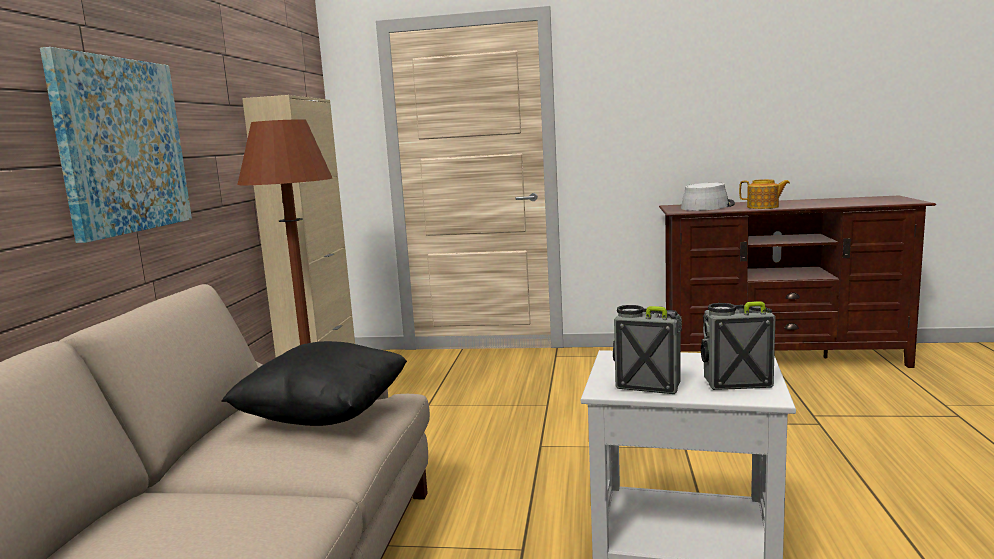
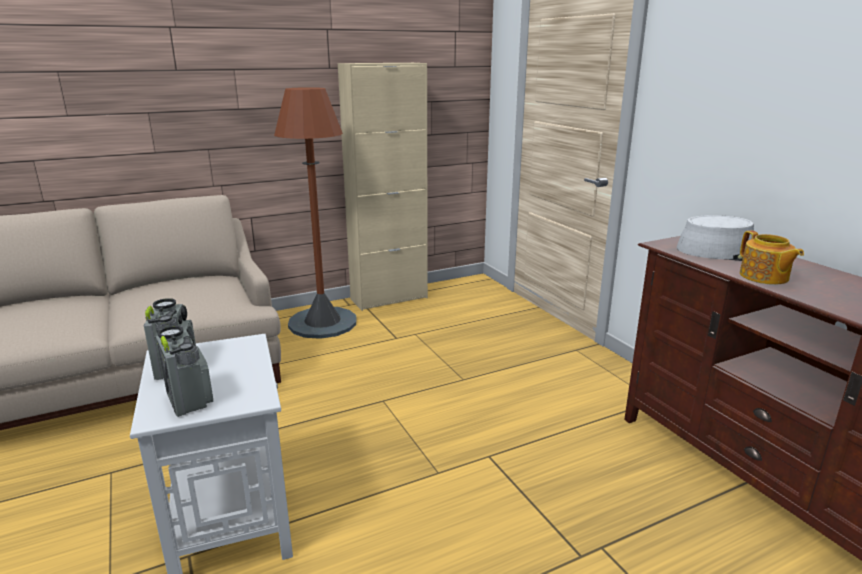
camera: 55 degrees right, 10 degrees up
picture [40,47,192,243] -> none
black pillow [221,341,407,426] -> none

